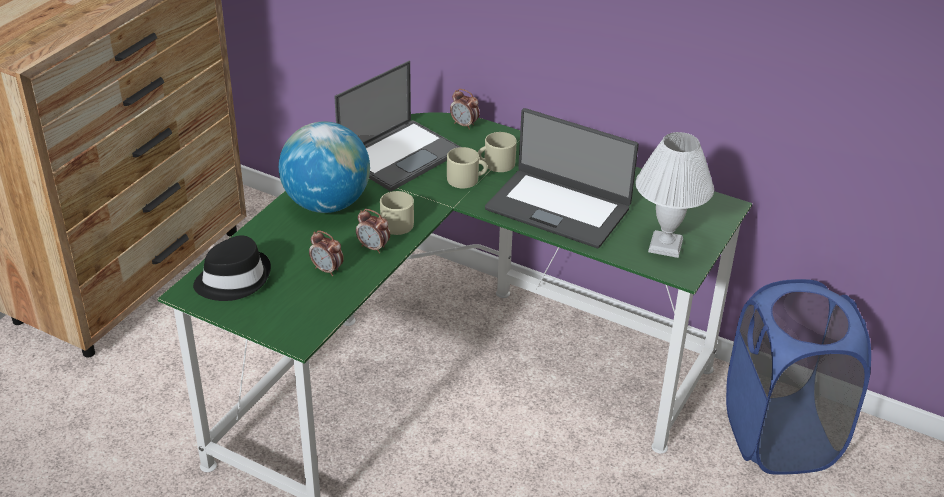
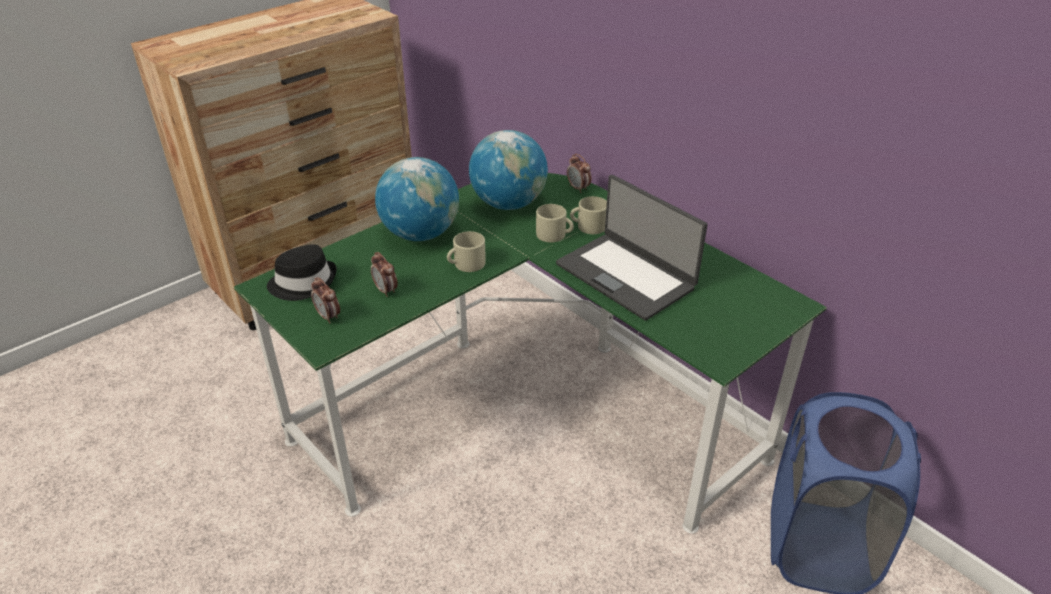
camera: 20 degrees right, 0 degrees up
laptop [334,61,460,192] -> globe [469,130,548,210]
alarm clock [356,209,390,254] -> alarm clock moved to [311,277,340,324]
white table lamp [636,132,714,258] -> none

